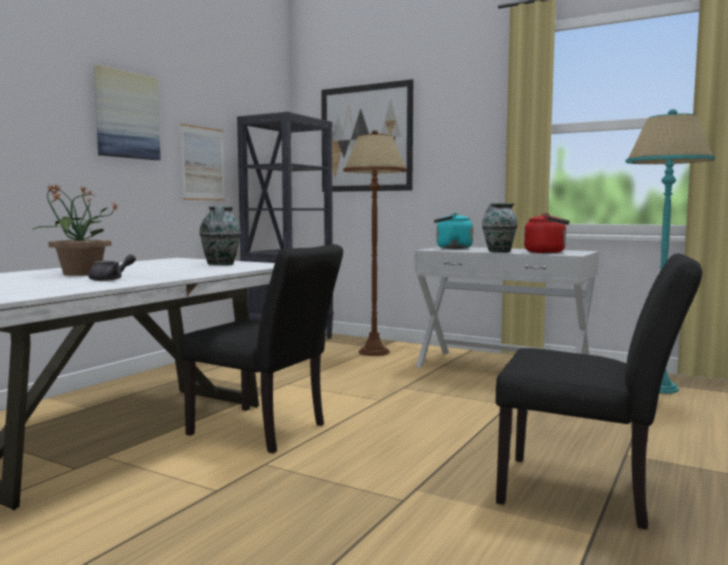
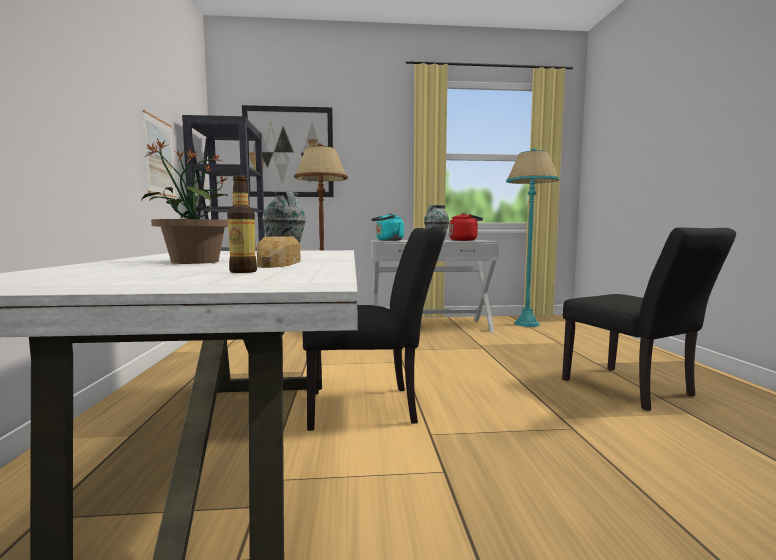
camera: 35 degrees left, 0 degrees up
grey teapot [88,254,136,281] -> bread [257,237,301,268]
picture [94,65,161,160] -> none
black chair [496,254,702,530] -> black chair turned 75 degrees clockwise [562,227,736,411]
none -> bottle [227,175,257,273]

